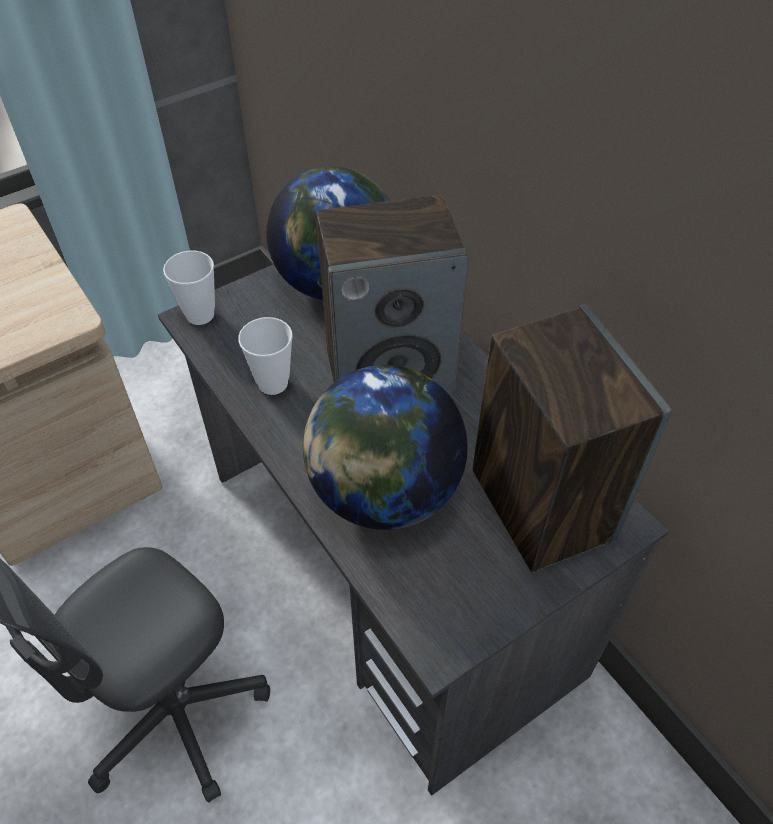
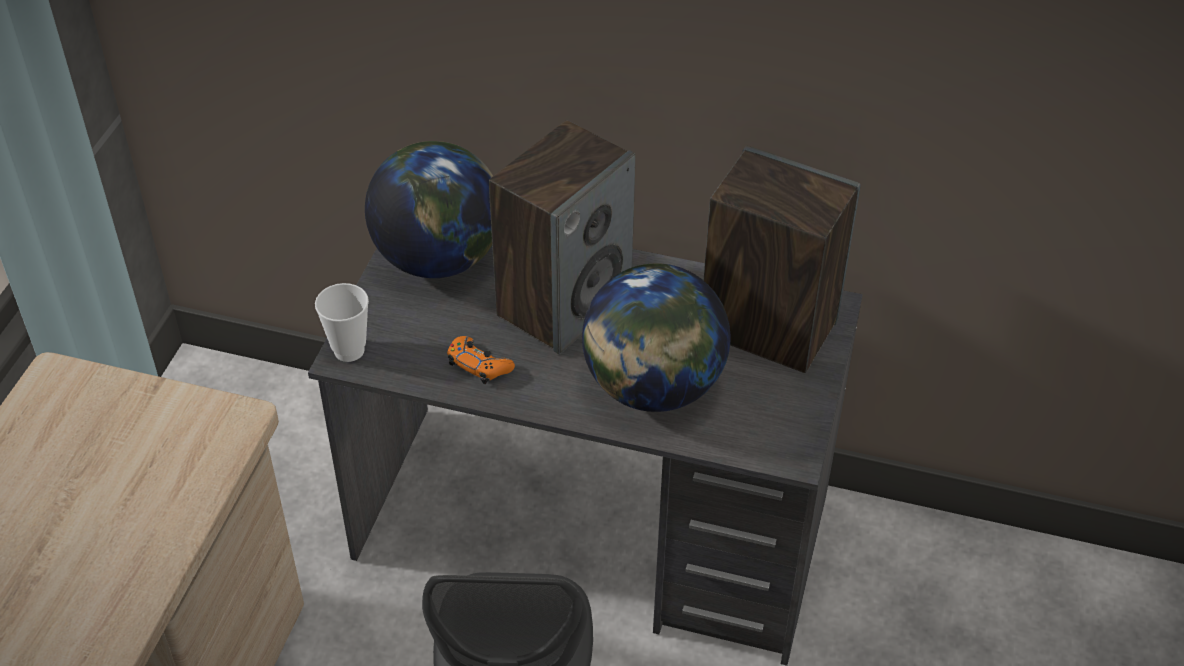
camera: 40 degrees left, 5 degrees down
cup [238,317,293,395] -> orange game controller [447,336,515,384]

